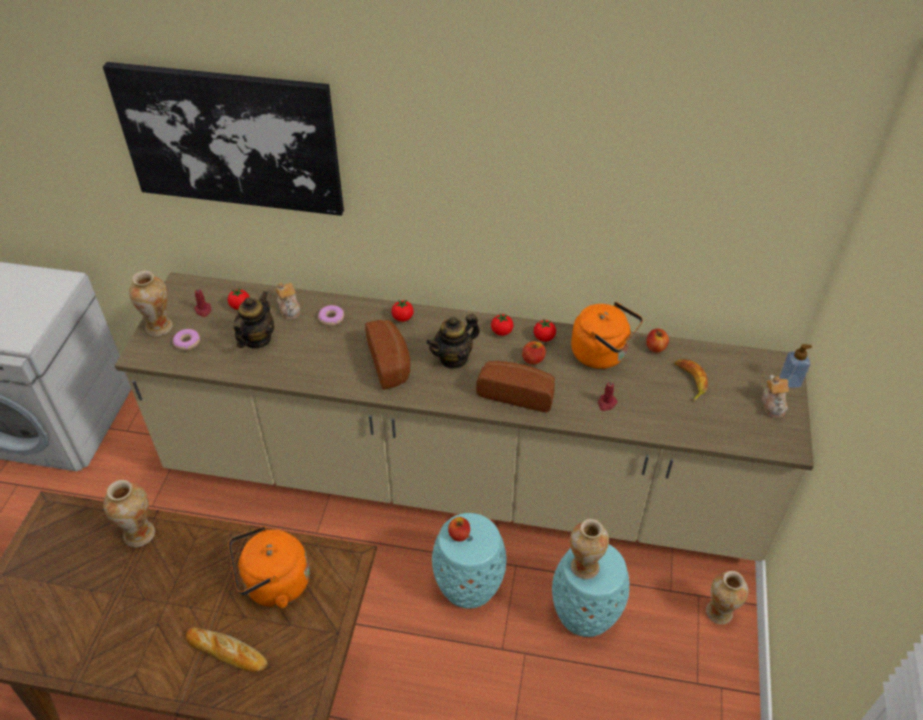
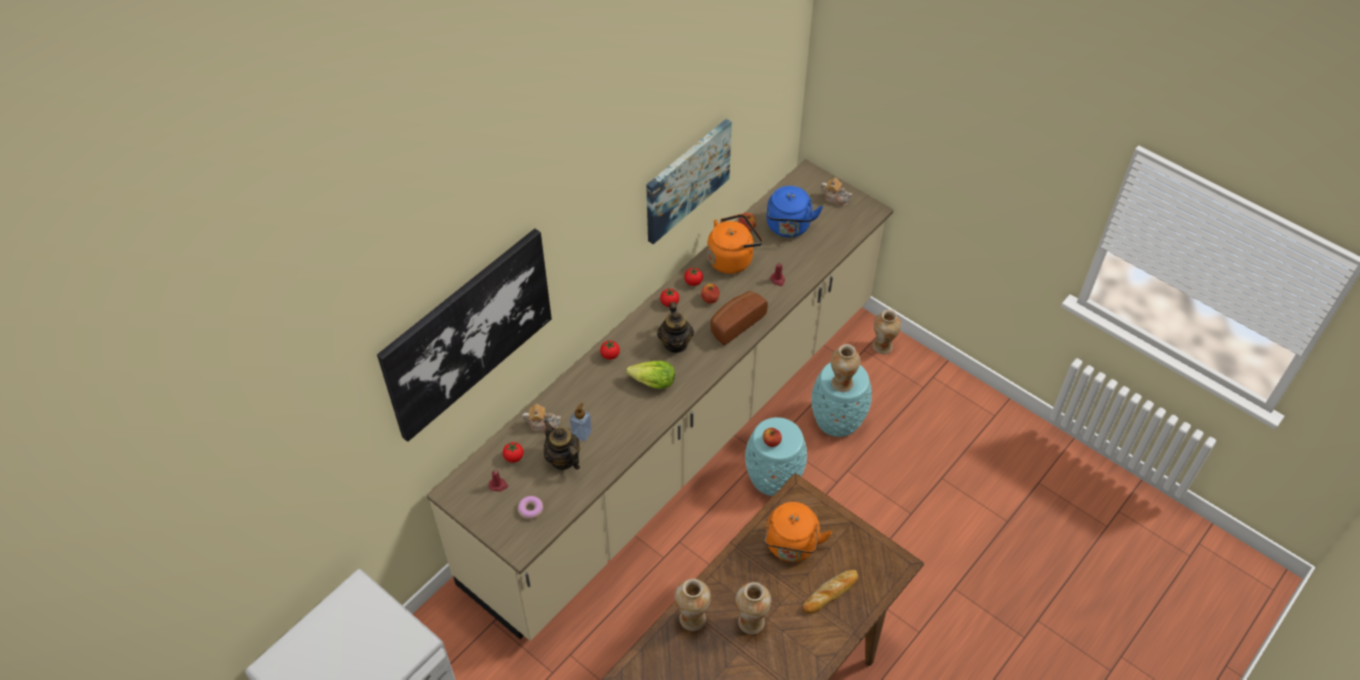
camera: 60 degrees left, 5 degrees up
vase [129,271,173,336] -> vase moved to [735,582,771,634]
donut [318,305,344,326] -> none
bread [365,320,410,390] -> lettuce [626,361,675,389]
banana [675,359,708,401] -> blue kettle [766,186,823,237]
soap dispenser [780,344,812,388] -> soap dispenser moved to [570,403,592,441]
none -> picture [646,119,732,244]

